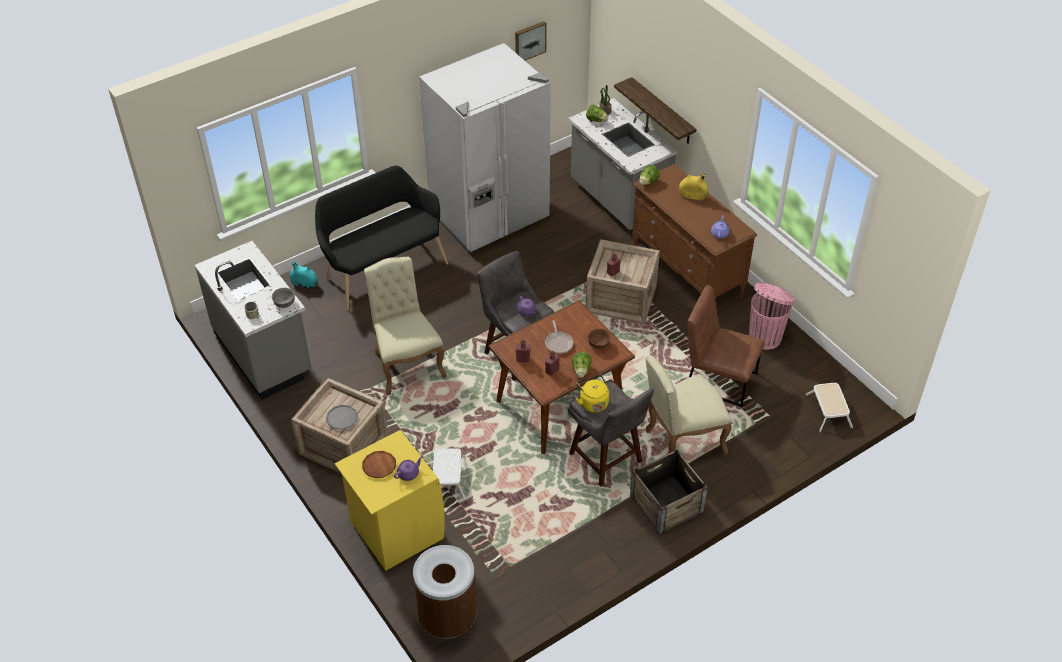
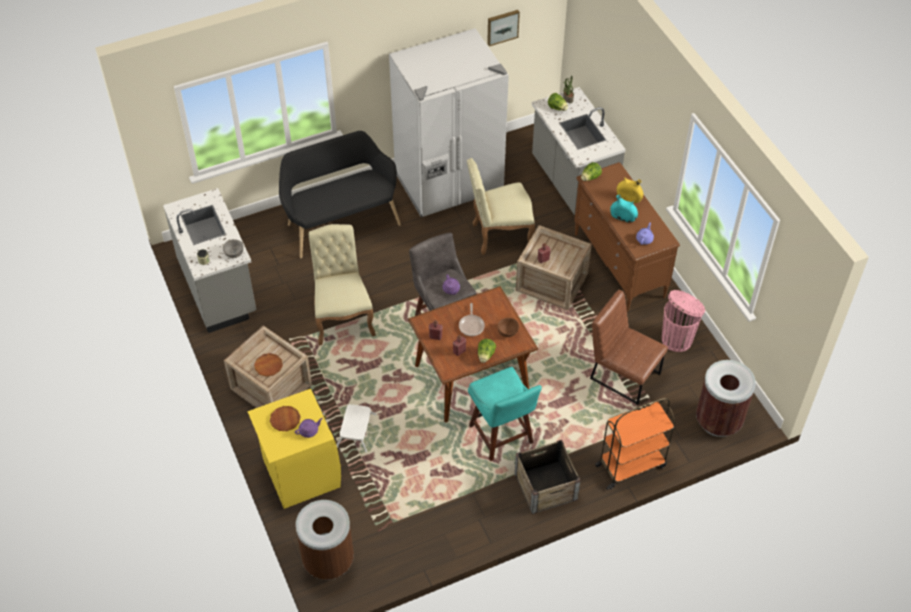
camera: 10 degrees right, 5 degrees up
turquoise vase [290,261,318,289] -> turquoise vase moved to [610,195,638,223]
grey plate [326,405,358,430] -> brown plate [254,353,283,377]
grey stool [568,380,654,487] -> turquoise stool [468,367,542,461]
yellow kettle [576,375,609,413] -> none
shelf [614,77,696,144] -> none
beige chair [645,355,732,455] -> beige chair moved to [467,158,535,255]
beige step ladder [805,383,853,432] -> brown trash can [696,360,756,437]
none -> orange cart [595,398,675,490]

